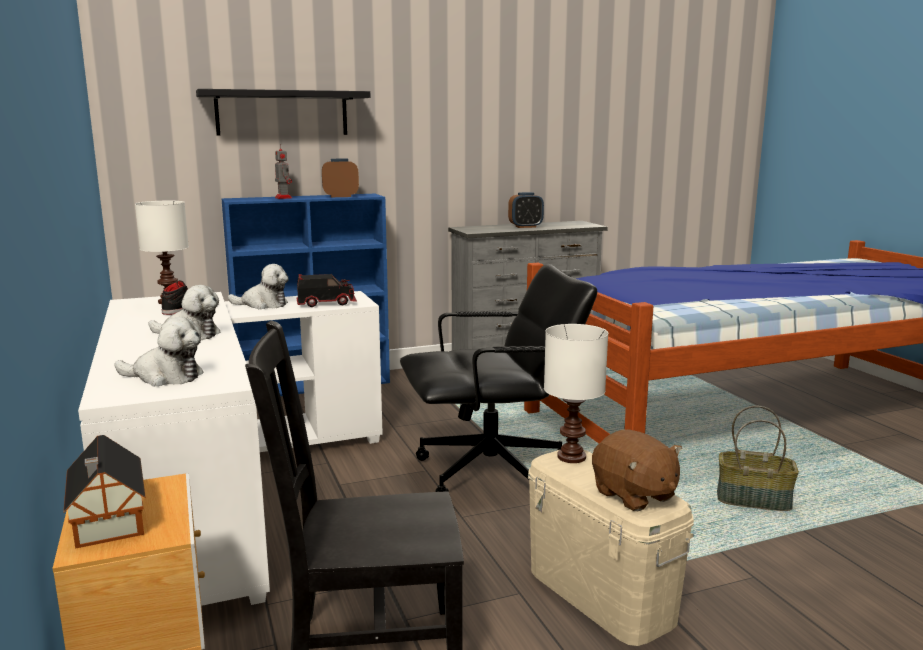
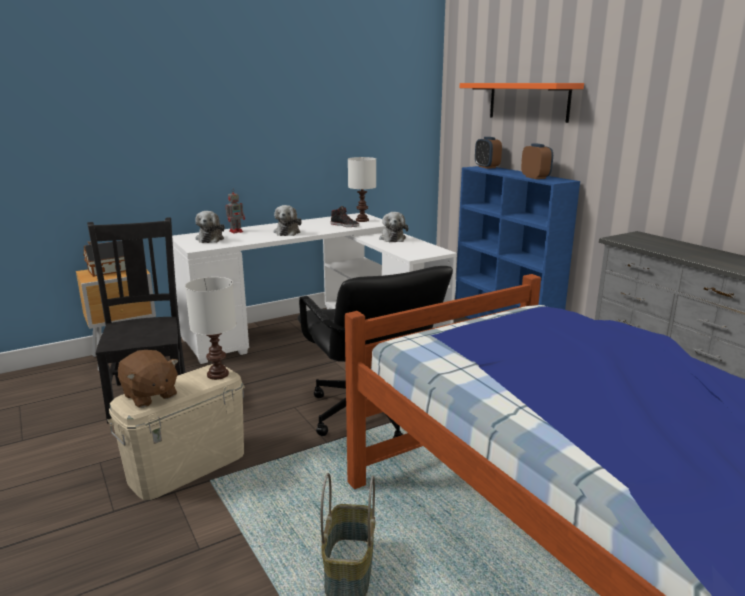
camera: 80 degrees right, 5 degrees up
black shelf [196,89,370,135] -> orange shelf [460,83,584,123]
toy robot [275,144,292,199] -> toy robot moved to [226,192,245,234]
toy truck [297,274,357,307] -> none
alarm clock [508,192,544,228] -> alarm clock moved to [475,137,502,169]
brown plush toy [592,430,682,511] -> brown plush toy turned 90 degrees counterclockwise [118,350,178,408]

